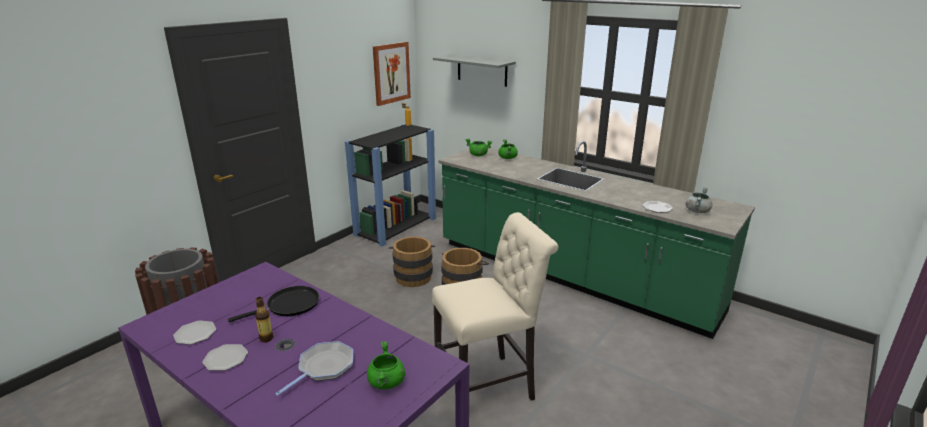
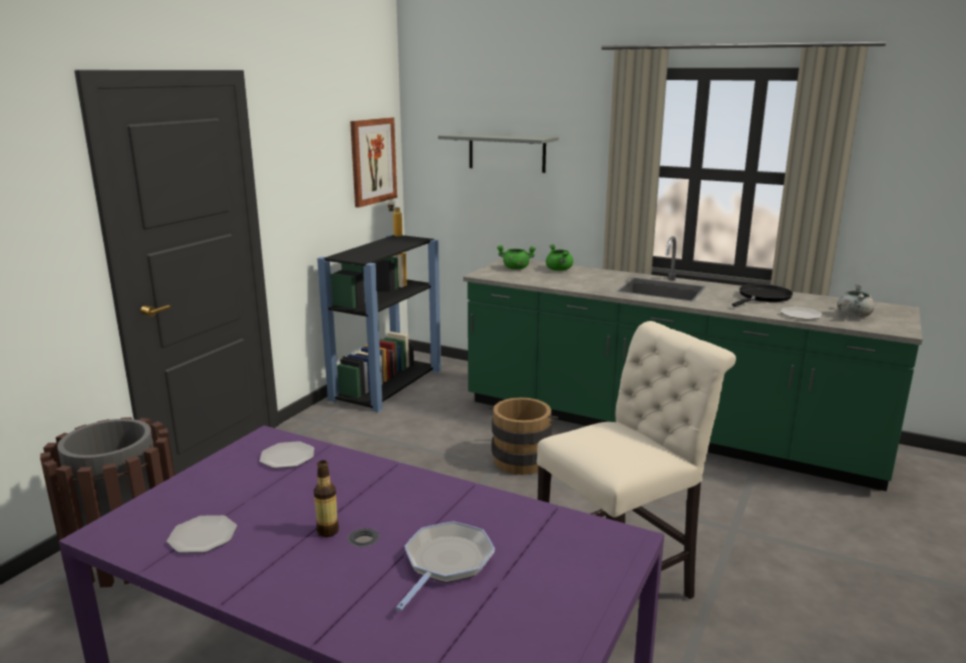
camera: 10 degrees left, 5 degrees down
plate [202,344,248,371] -> plate moved to [260,441,314,469]
black frying pan [228,286,319,323] -> black frying pan moved to [732,284,793,307]
green cooking pot [367,342,405,389] -> none
brown bucket [389,236,435,287] -> none

